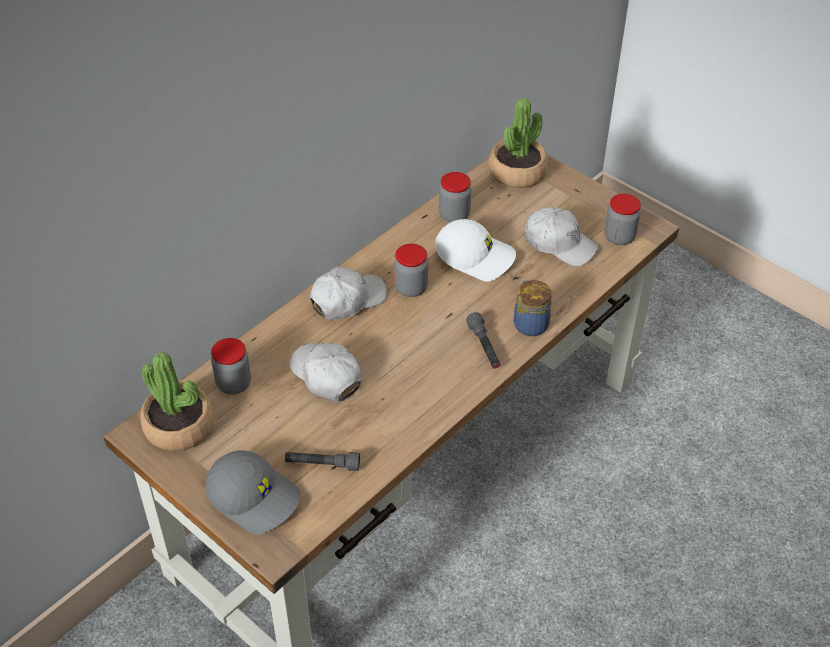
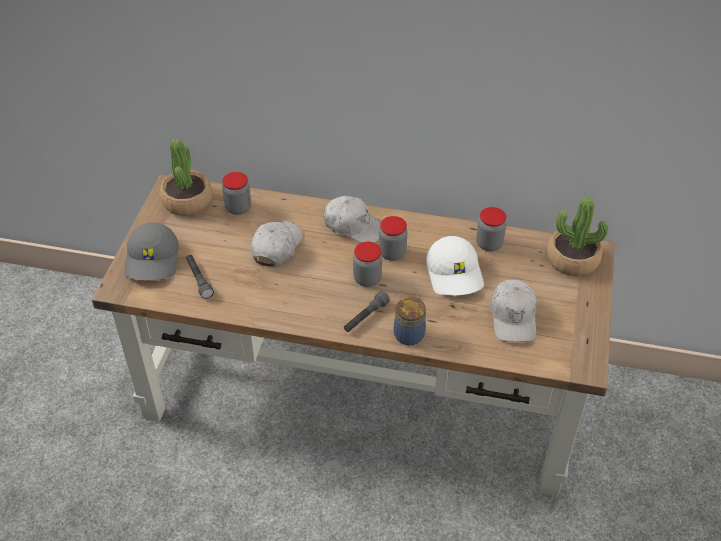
camera: 60 degrees right, 0 degrees up
jar [605,194,641,245] -> jar moved to [353,242,382,287]

